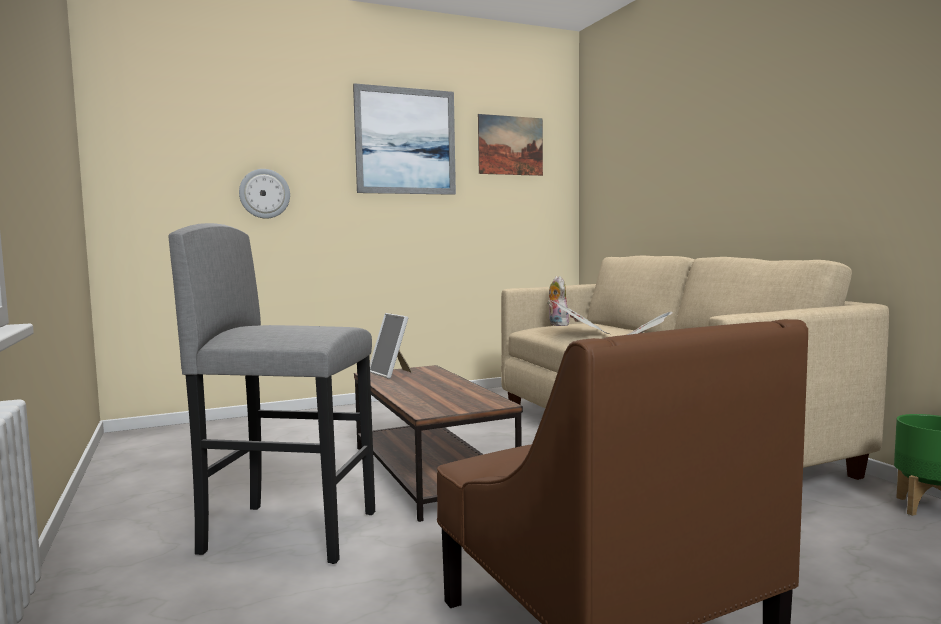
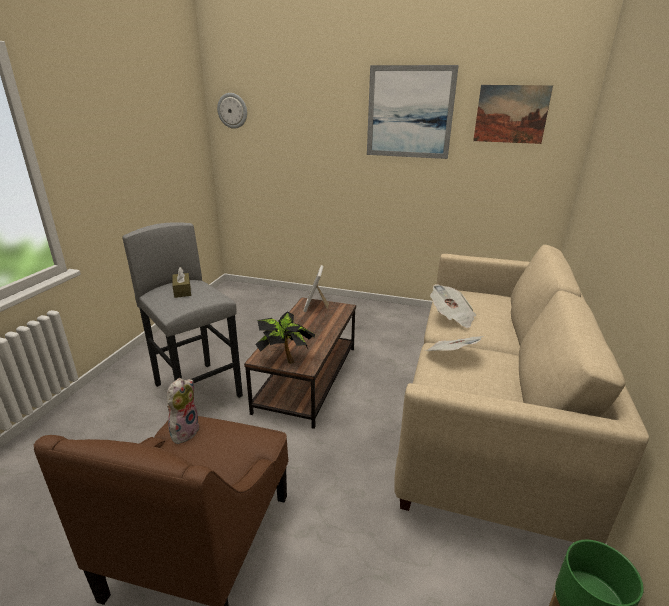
camera: 40 degrees right, 20 degrees up
wall clock [239,169,290,219] -> wall clock moved to [217,93,247,129]
plush toy [547,276,569,326] -> plush toy moved to [167,378,199,444]
none -> brown tissue box [172,267,191,298]
none -> potted plant [256,311,315,364]

